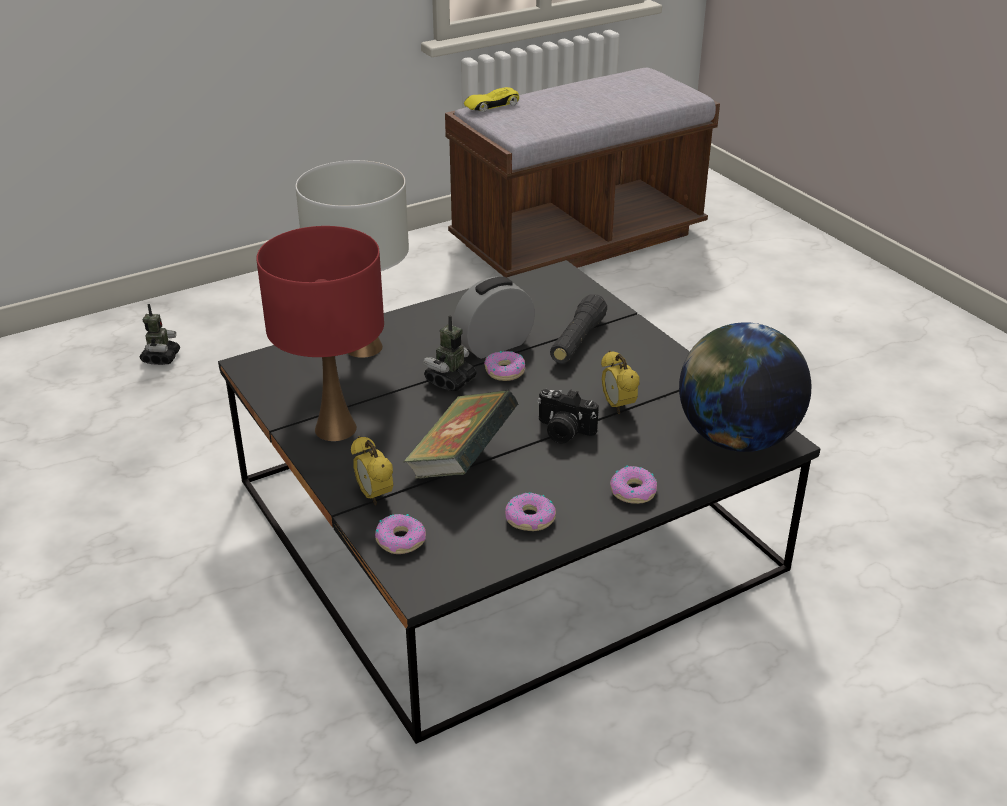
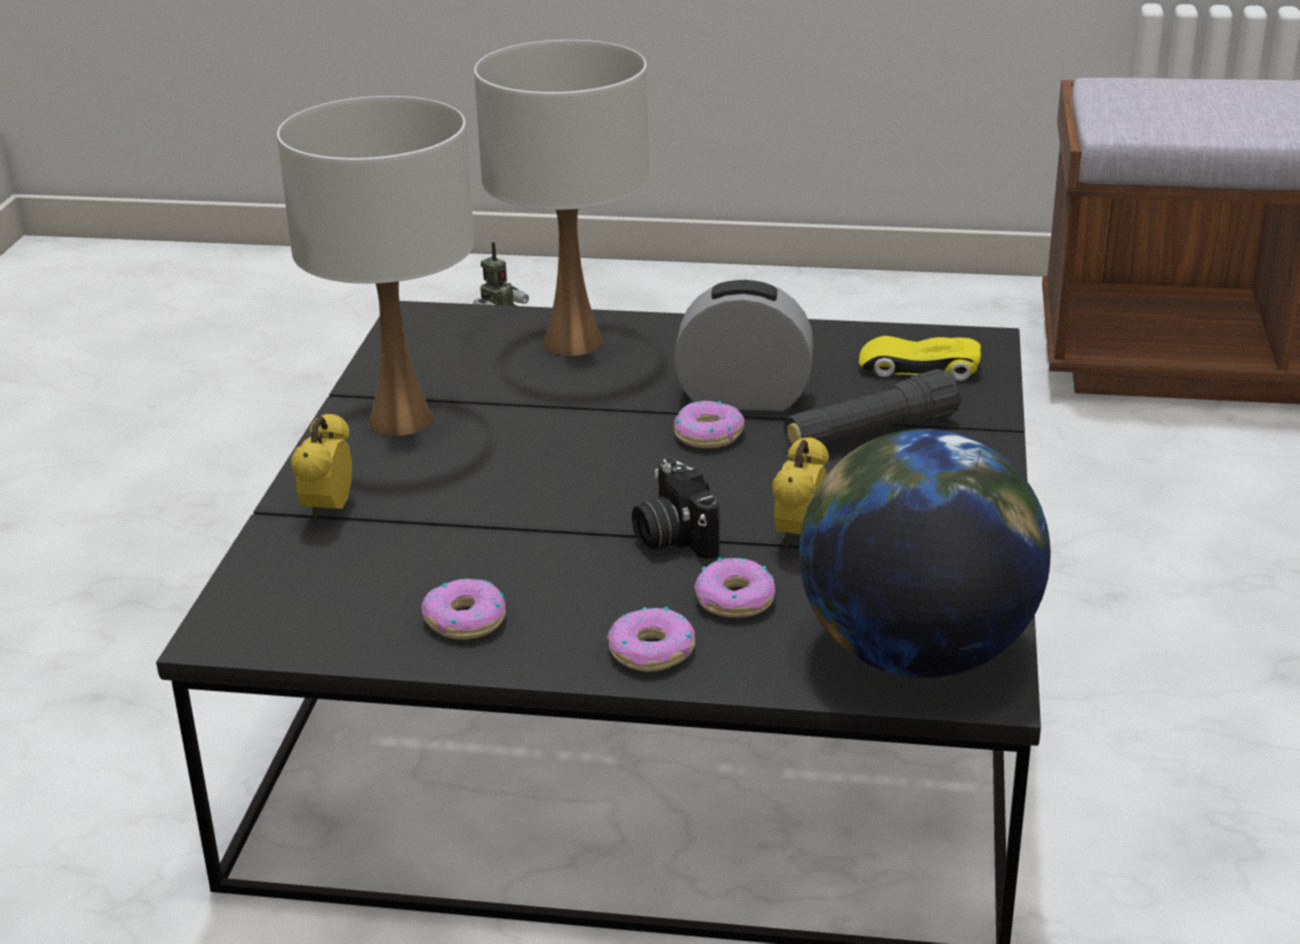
camera: 40 degrees right, 5 degrees down
red table lamp [256,226,384,441] -> white table lamp [277,96,474,436]
donut [375,514,426,554] -> donut moved to [694,557,775,618]
book [403,390,519,479] -> none
toy robot [423,315,477,391] -> none
yellow toy car [464,87,519,112] -> yellow toy car moved to [859,336,981,381]

